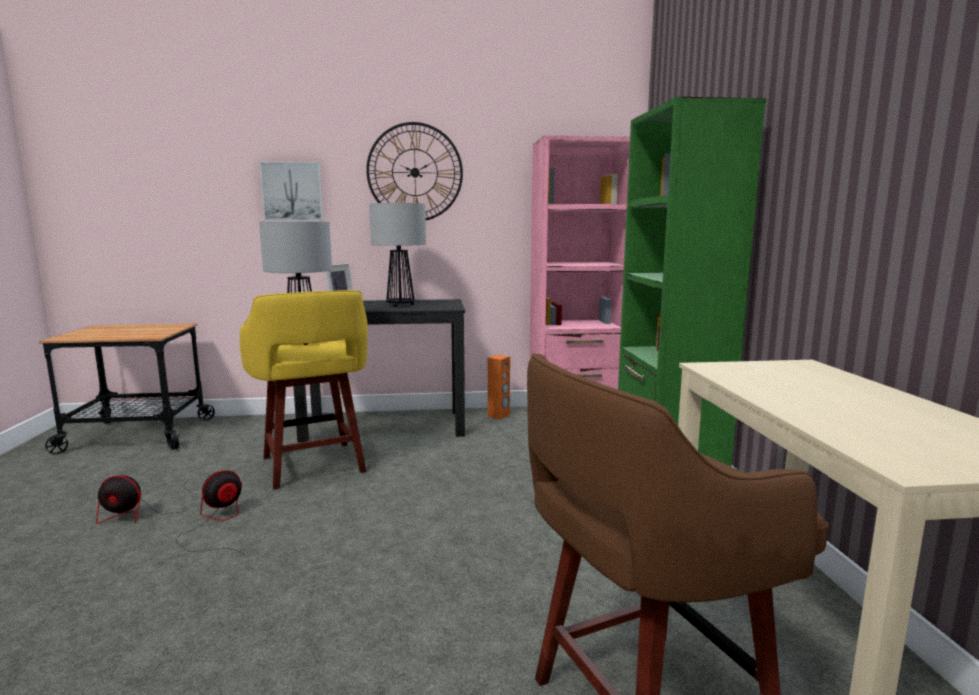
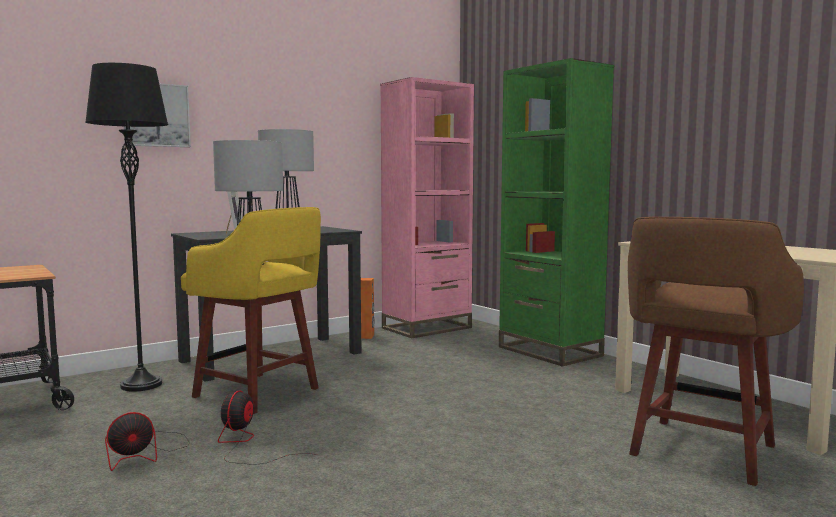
camera: 30 degrees left, 5 degrees down
wall clock [366,122,463,220] -> none
none -> black floor lamp [85,63,168,392]

